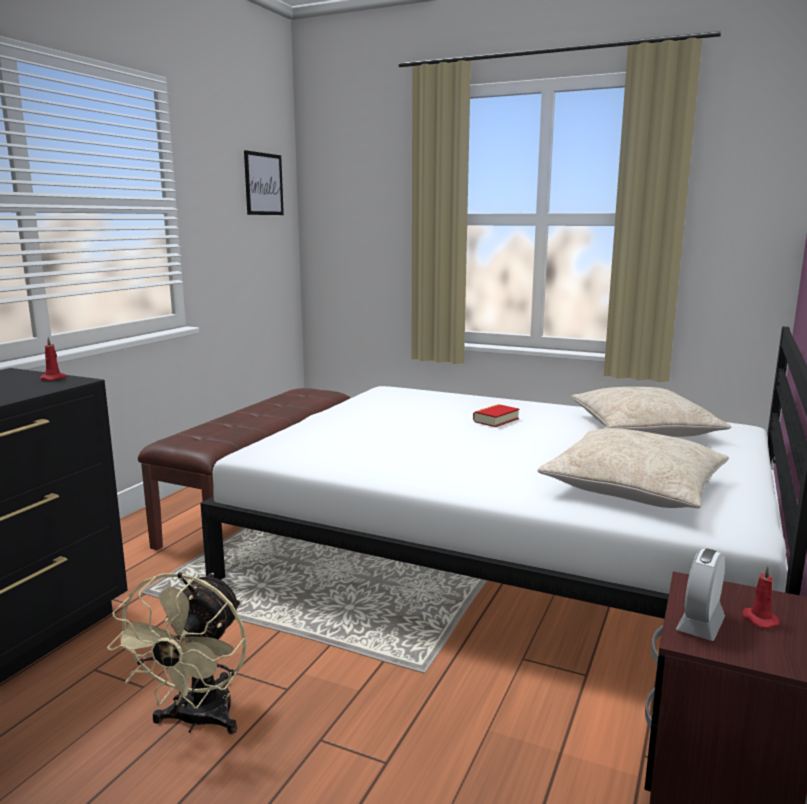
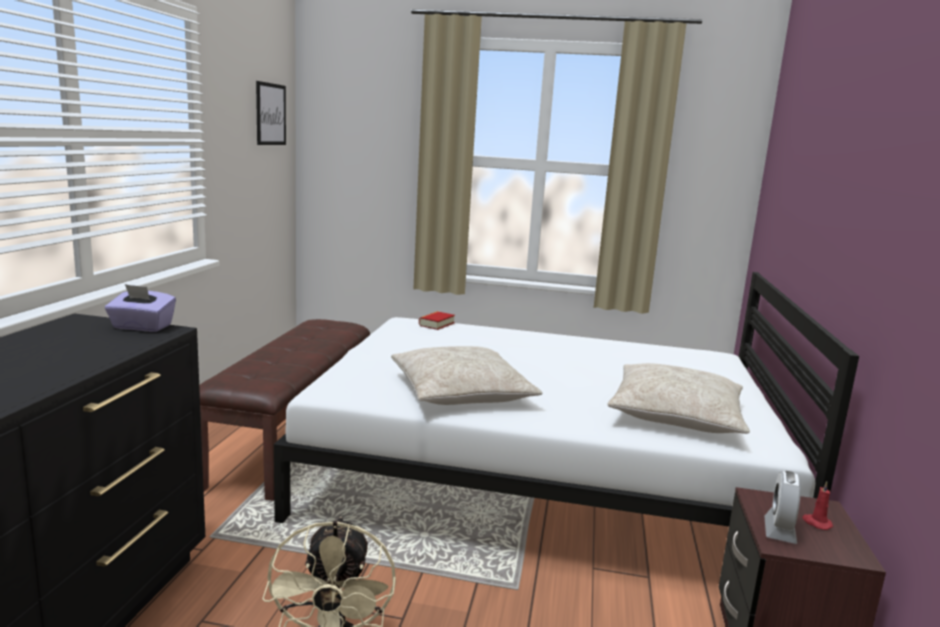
camera: 15 degrees left, 0 degrees up
red candle [40,336,66,381] -> purple tissue box [105,284,176,332]
book [473,404,519,427] -> book moved to [419,311,455,330]
beige pillow [571,387,731,437] -> beige pillow moved to [391,346,542,405]

